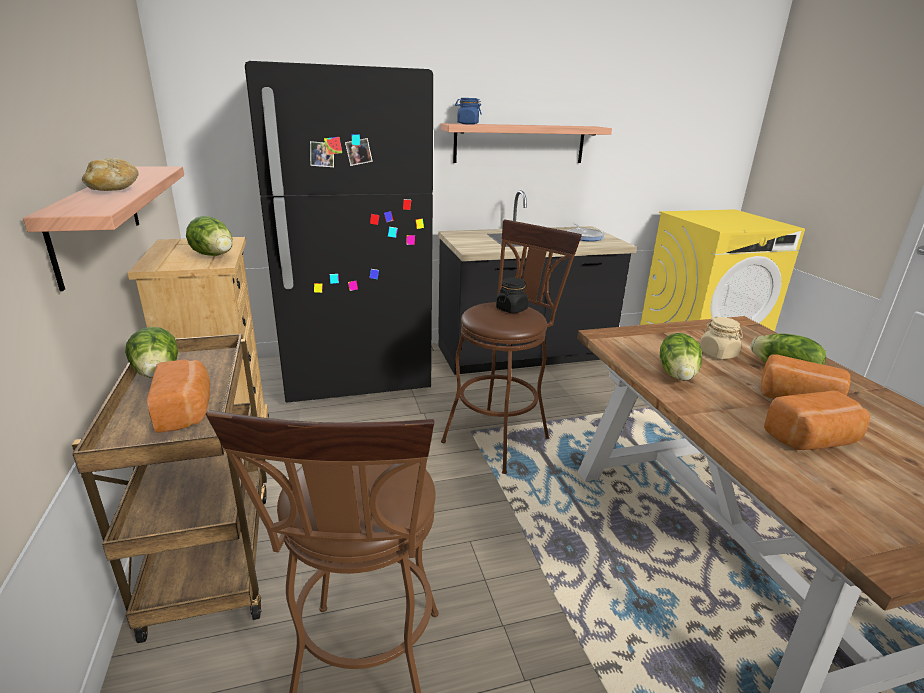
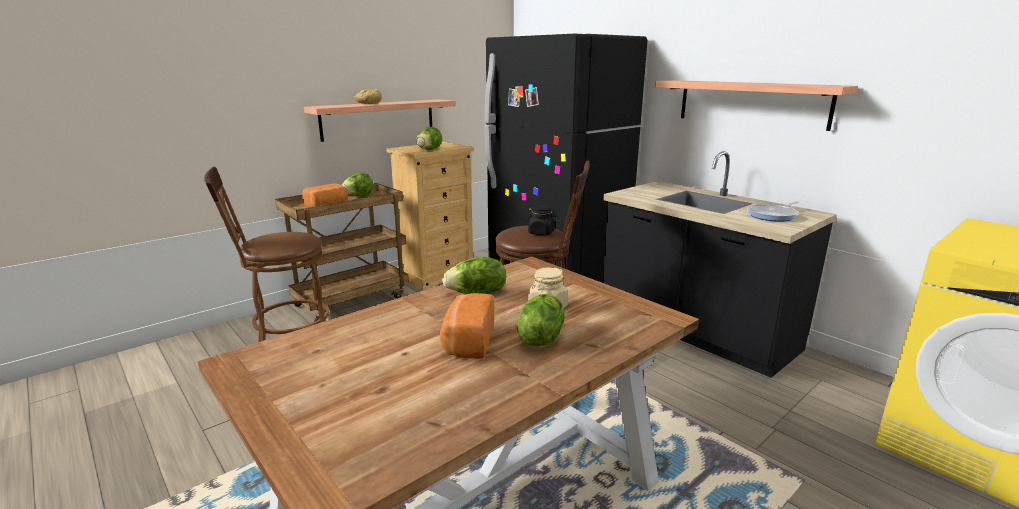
camera: 65 degrees right, 5 degrees down
blue jar [455,98,482,125] -> none
bread [764,391,870,450] -> none

